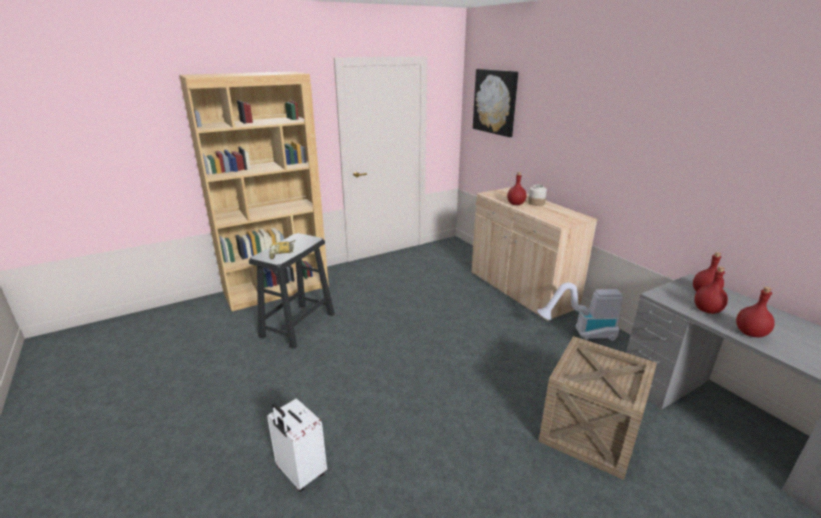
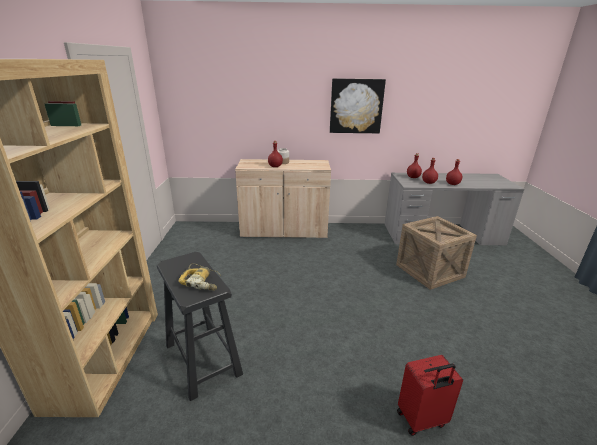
camera: 60 degrees left, 0 degrees up
white suitcase [267,399,327,492] -> red suitcase [397,355,463,436]
picture [473,69,518,137] -> picture moved to [330,78,386,133]
vacuum cleaner [537,282,623,341] -> none

